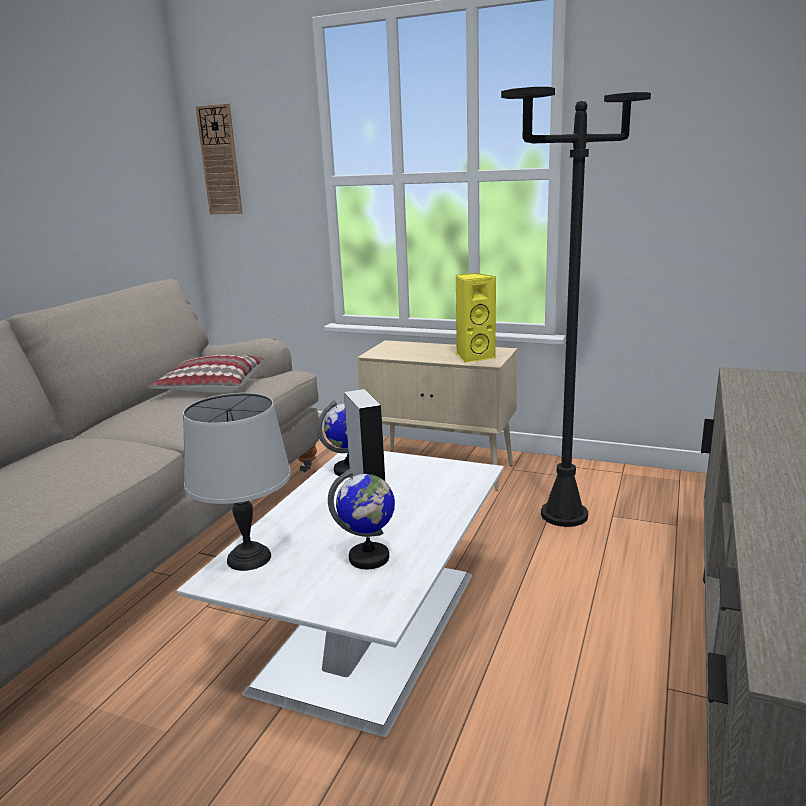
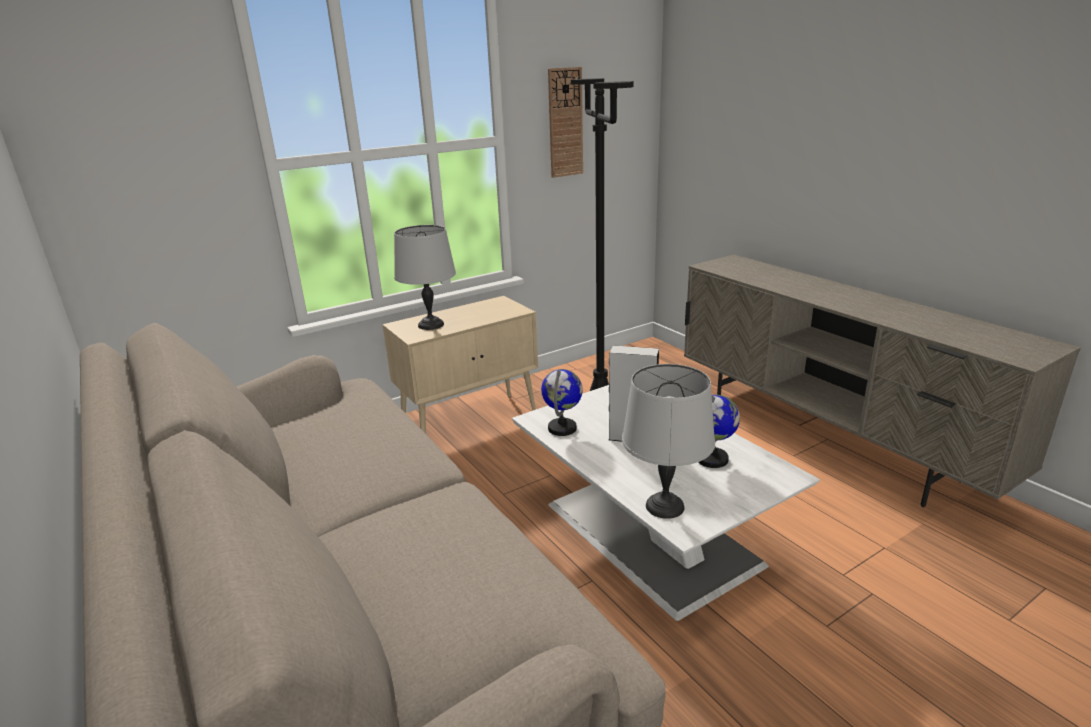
camera: 55 degrees left, 5 degrees up
pillow [148,354,264,393] -> none
wall clock [196,104,243,214] -> wall clock moved to [548,67,583,178]
yellow speaker [455,273,496,363] -> none
none -> grey table lamp [394,225,456,330]

